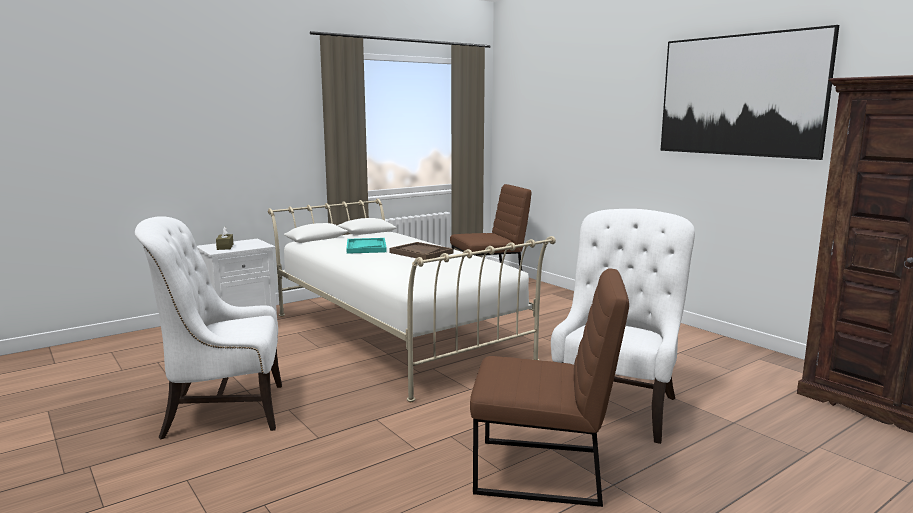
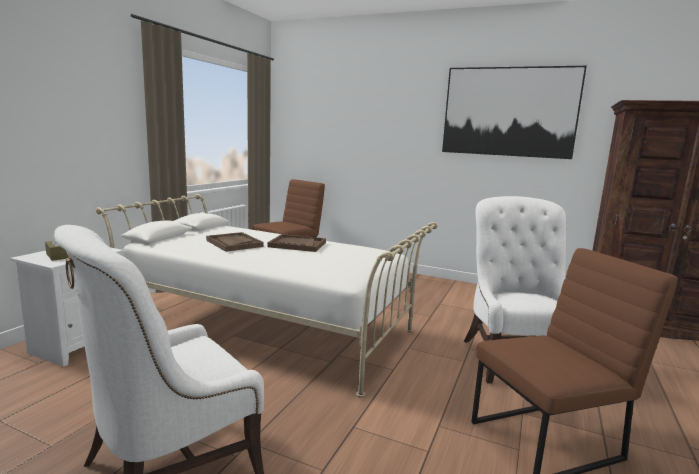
camera: 30 degrees left, 0 degrees up
turquoise tray [346,238,387,254] -> brown tray [206,232,264,252]

